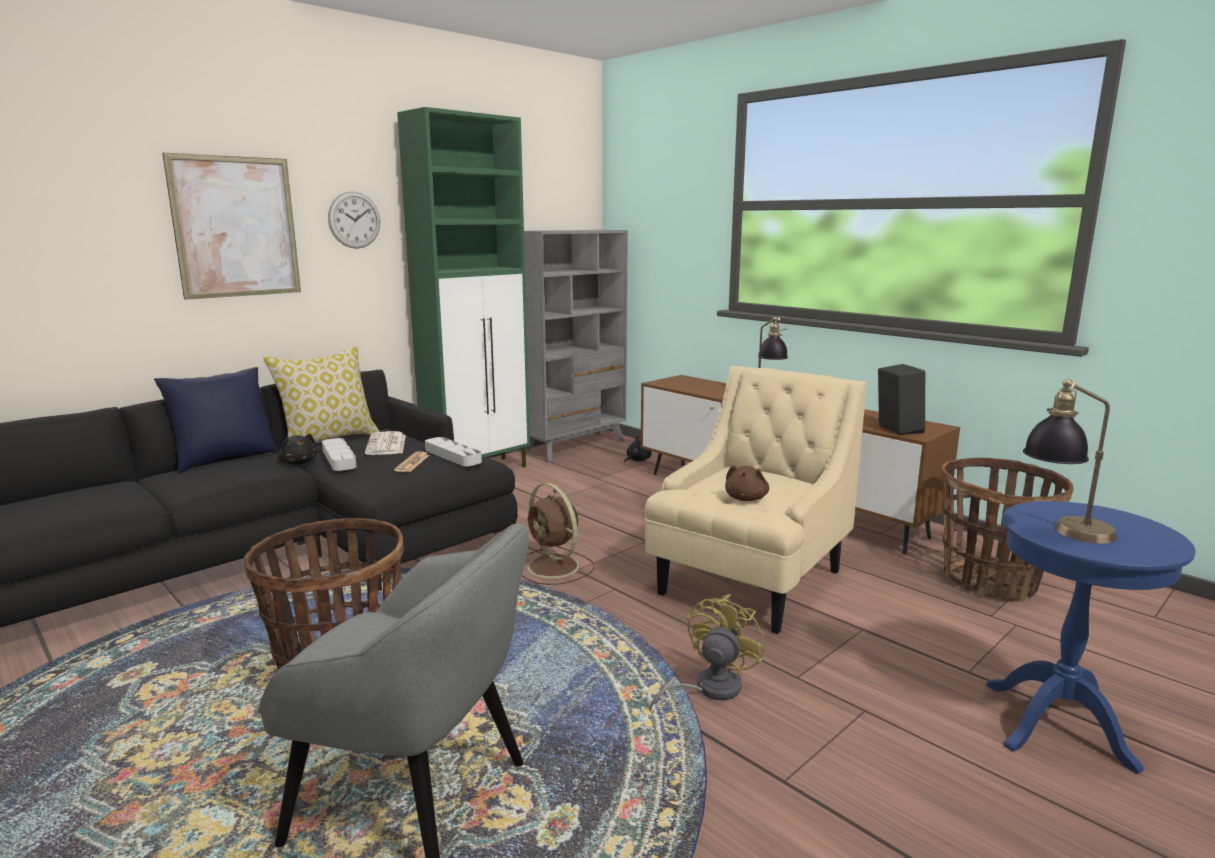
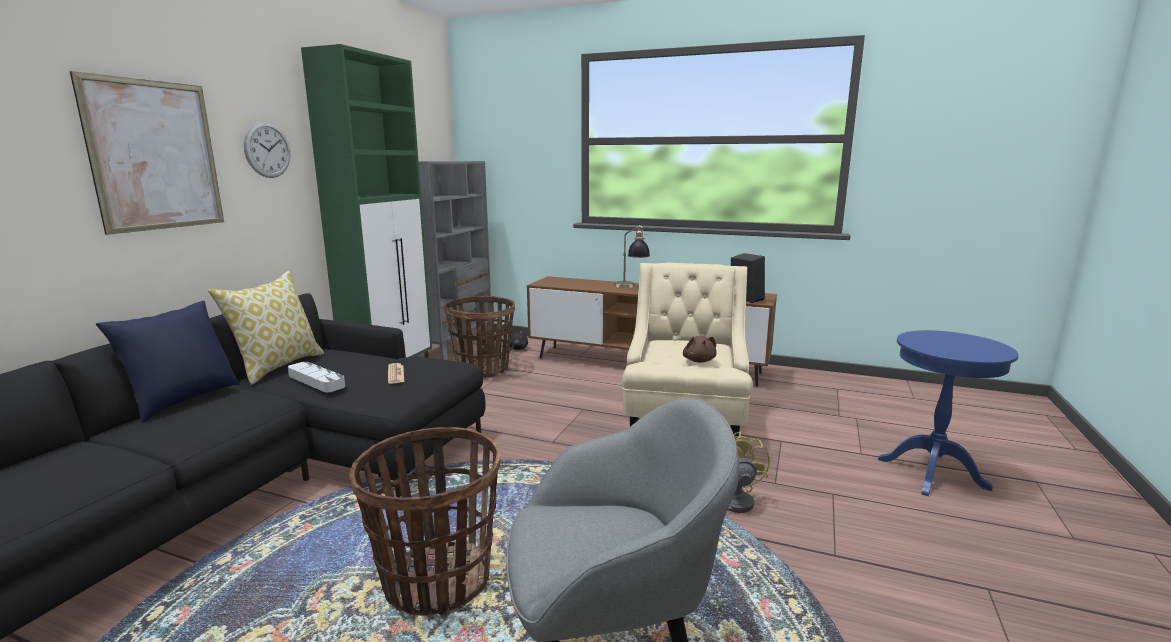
camera: 25 degrees left, 0 degrees up
black plush toy [278,434,317,465] -> none
newspaper [365,431,406,455] -> none
grey tray [425,437,482,466] -> none
brown fan [522,483,594,585] -> none
basket [941,458,1074,602] -> basket moved to [444,296,515,378]
table lamp [1023,379,1117,544] -> none

